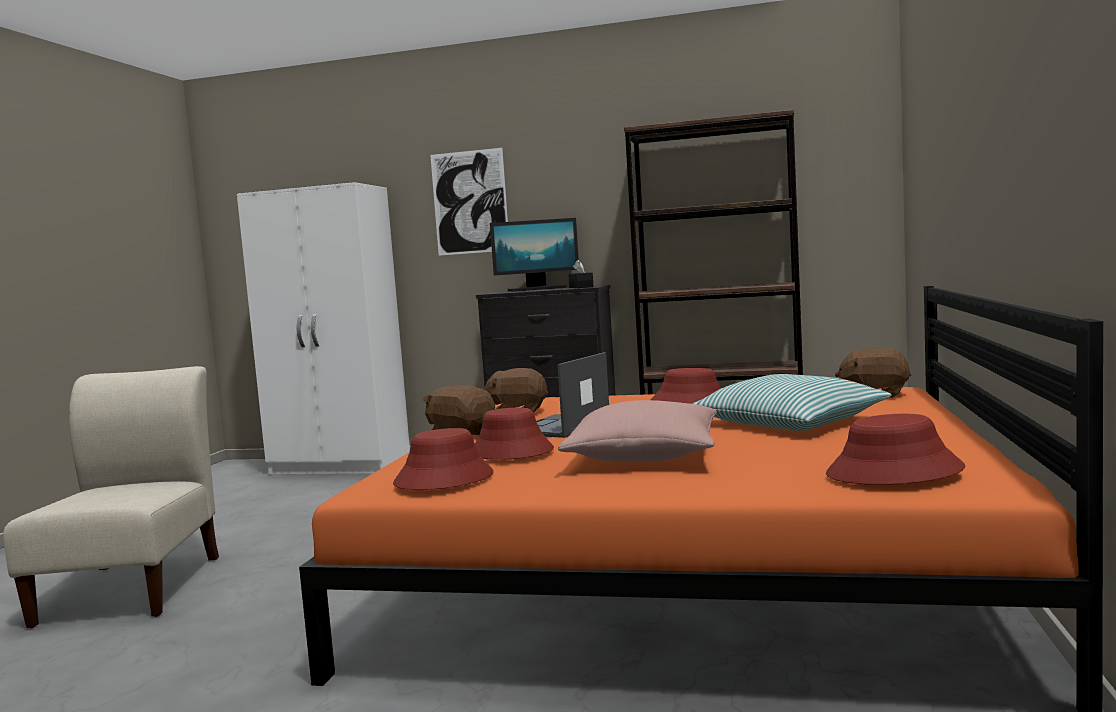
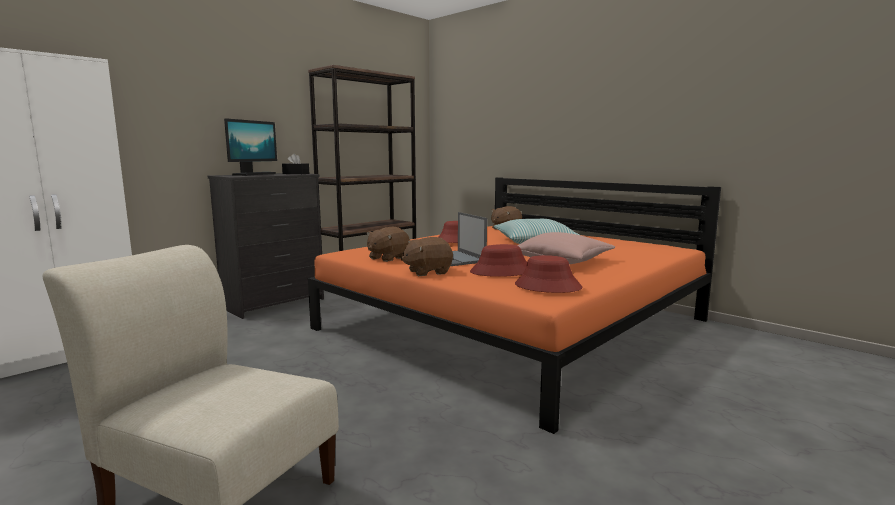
camera: 60 degrees left, 5 degrees up
picture [430,148,508,256] -> none
red hat [826,414,965,485] -> none

